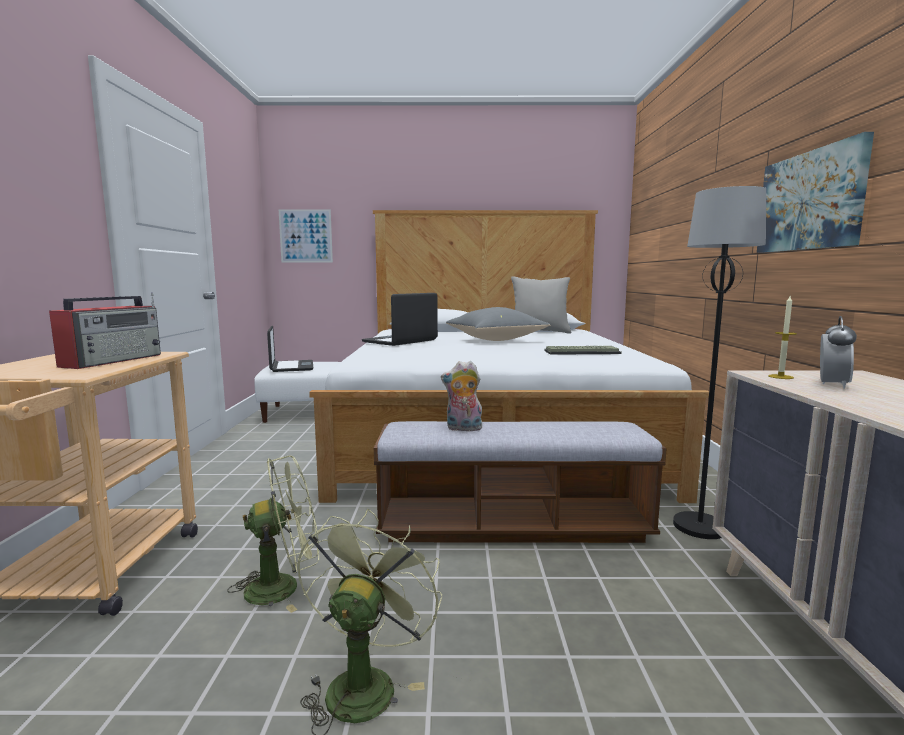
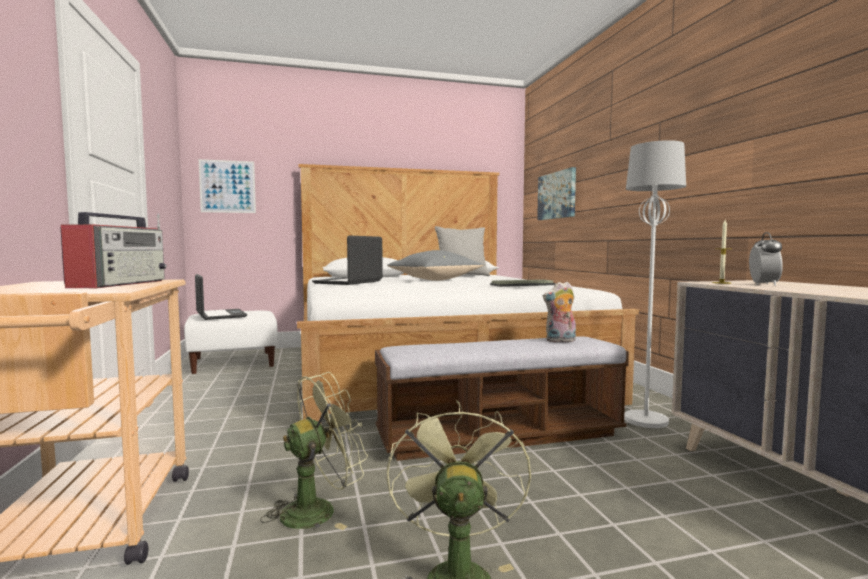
camera: 15 degrees left, 5 degrees down
plush toy [441,361,482,431] -> plush toy moved to [543,282,576,342]
black floor lamp [673,186,766,539] -> white floor lamp [624,140,686,428]
picture [757,132,874,253] -> picture moved to [537,167,576,220]

